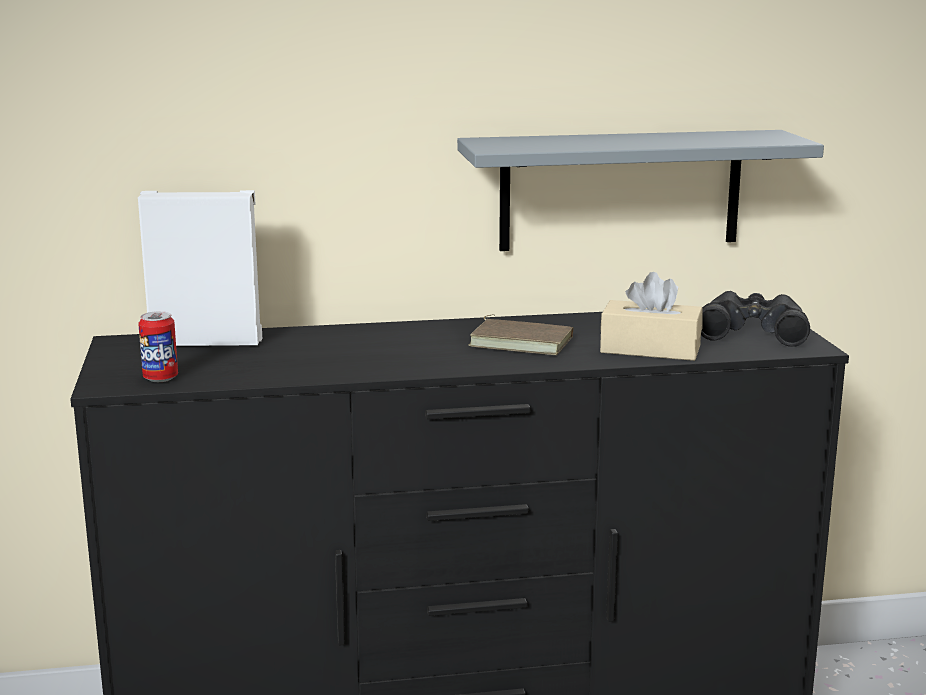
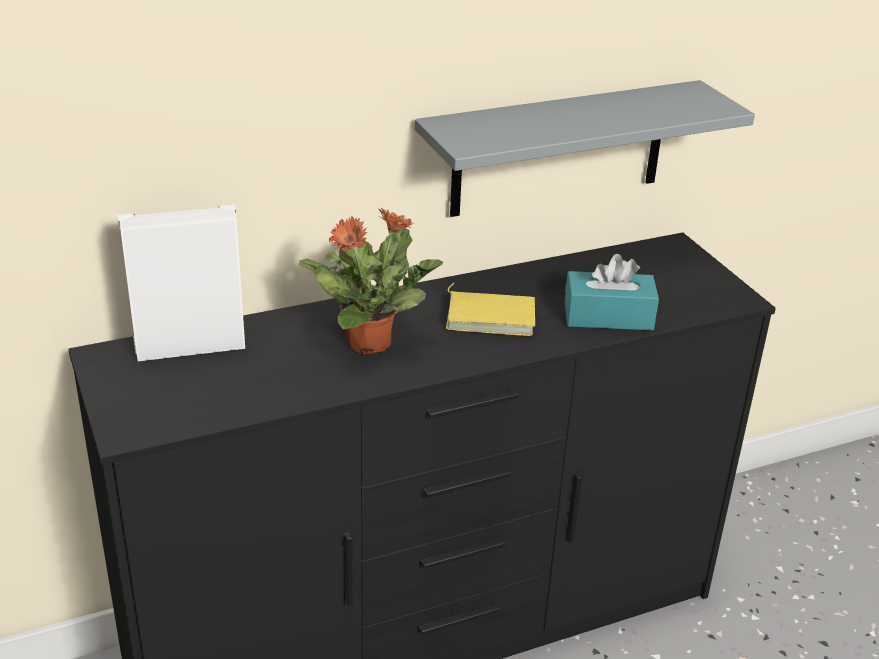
camera: 15 degrees left, 15 degrees up
can [138,311,178,382] -> none
brown book [468,315,573,355] -> yellow book [446,283,535,336]
beige tissue box [600,272,703,361] -> turquoise tissue box [565,254,659,331]
black binoculars [701,291,810,347] -> none
none -> potted plant [299,208,443,355]

